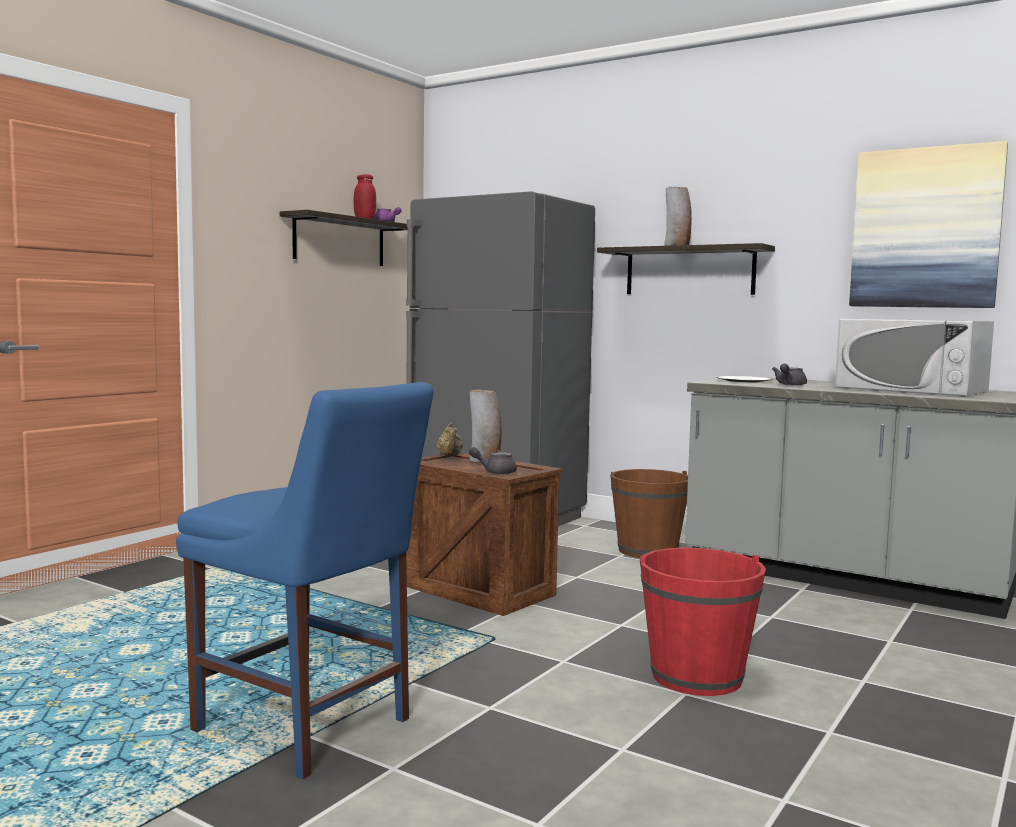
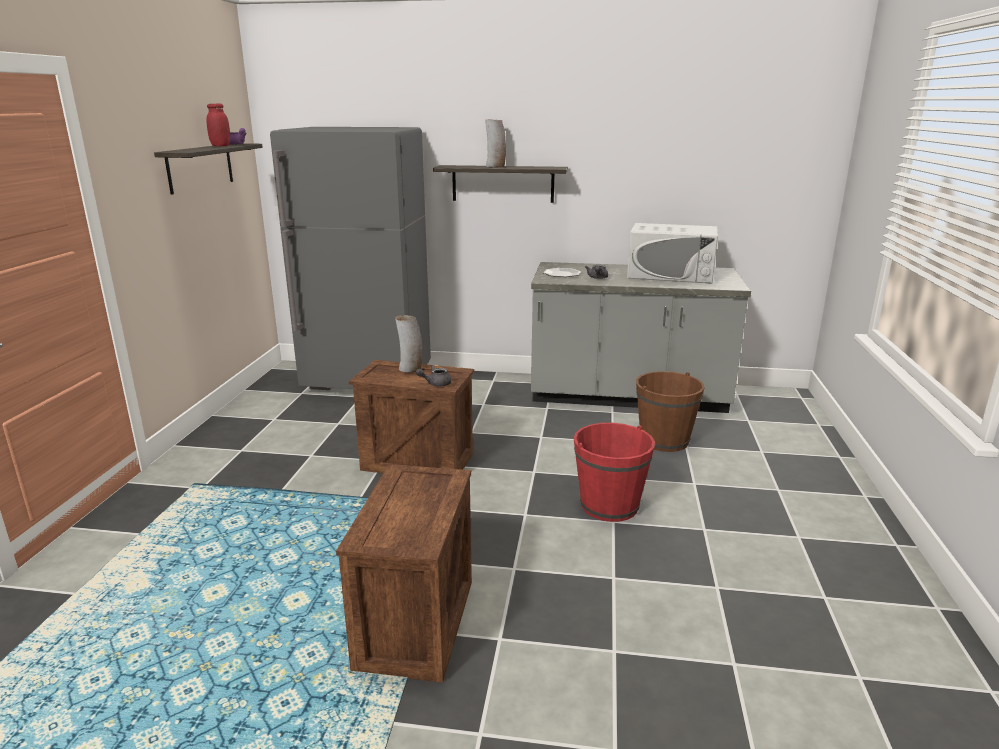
camera: 25 degrees left, 15 degrees up
blue chair [176,382,433,779] -> crate [336,464,472,683]
beige teapot [436,423,463,457] -> none
brown bucket [610,469,688,558] -> brown bucket moved to [636,371,705,452]
picture [849,141,1008,308] -> none

